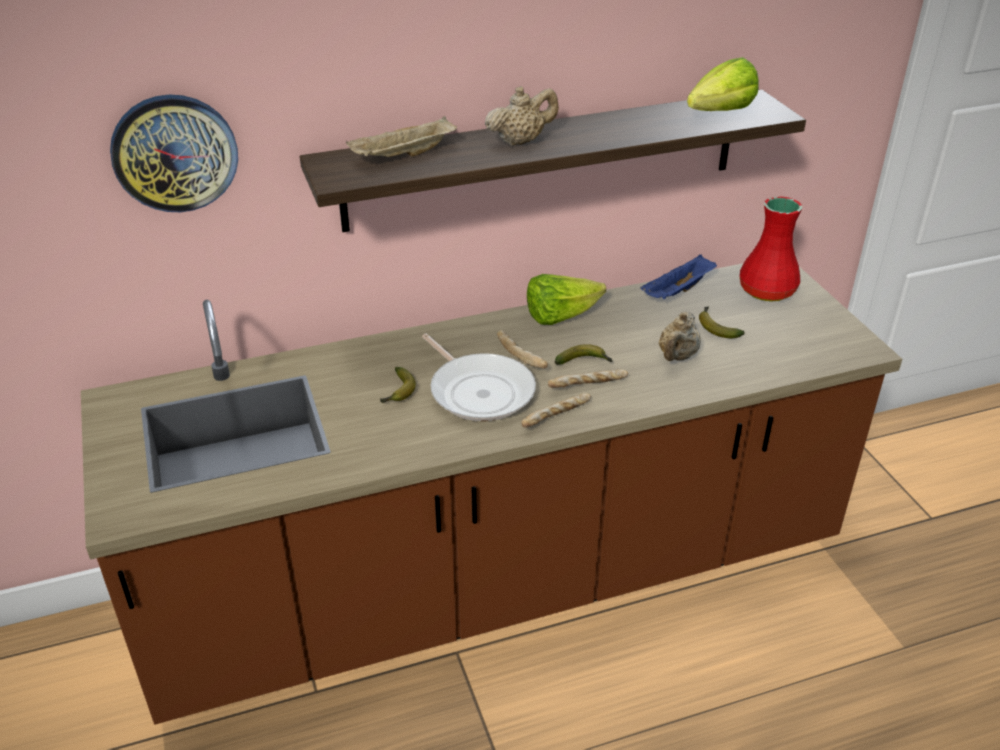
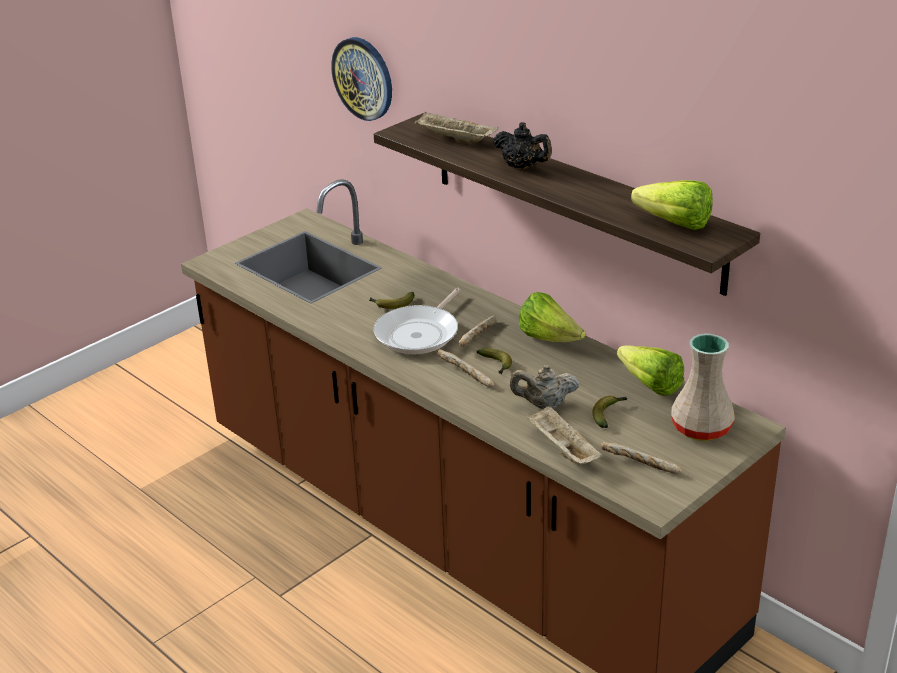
camera: 65 degrees right, 5 degrees down
beige teapot [485,86,559,146] -> black teapot [493,122,552,170]
bread [521,393,591,428] -> bread moved to [601,442,682,474]
blue tray [640,254,717,299] -> lettuce [617,345,684,396]
red vase [740,196,802,302] -> beige vase [671,333,735,441]
none -> beige tray [526,406,603,464]

